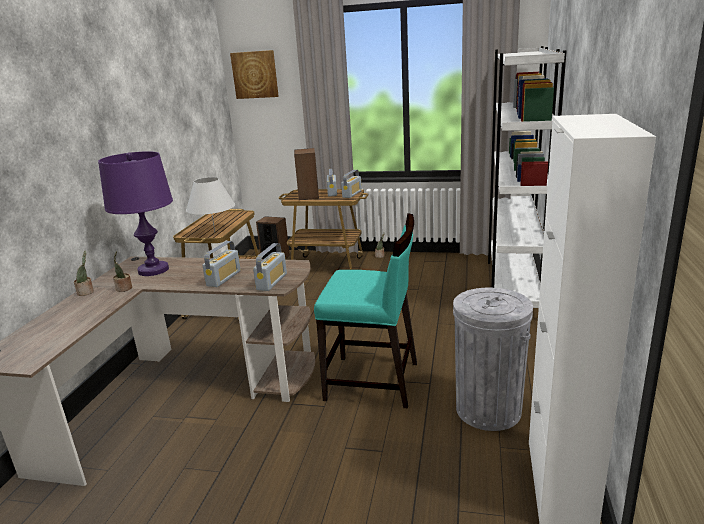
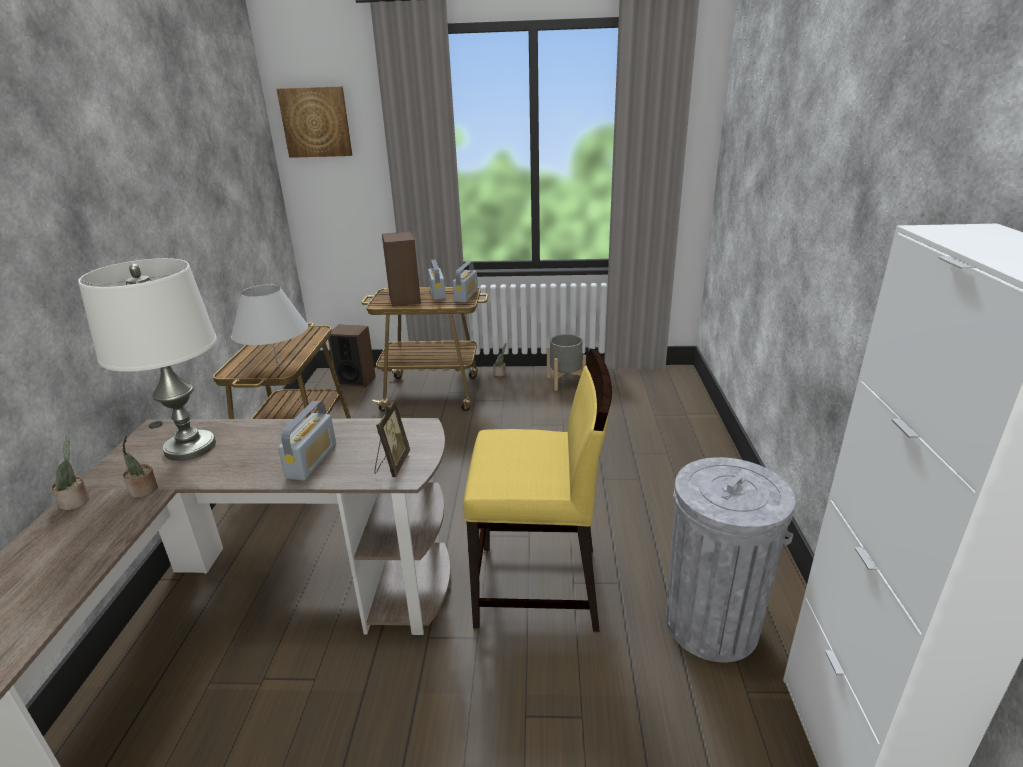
camera: 10 degrees left, 5 degrees up
purple table lamp [98,151,173,276] -> white table lamp [78,258,217,461]
radio [253,243,287,291] -> picture frame [374,400,410,477]
turquoise chair [314,213,417,409] -> yellow chair [463,349,612,632]
white bookcase [488,46,567,308] -> none
none -> grey planter [547,334,586,391]

